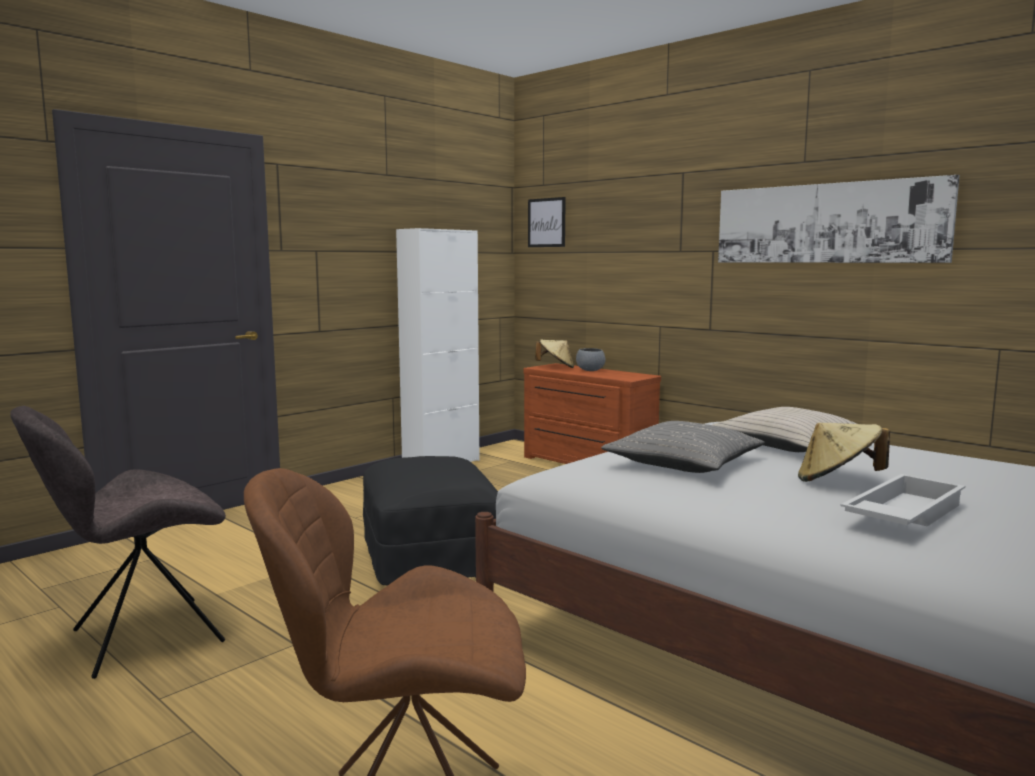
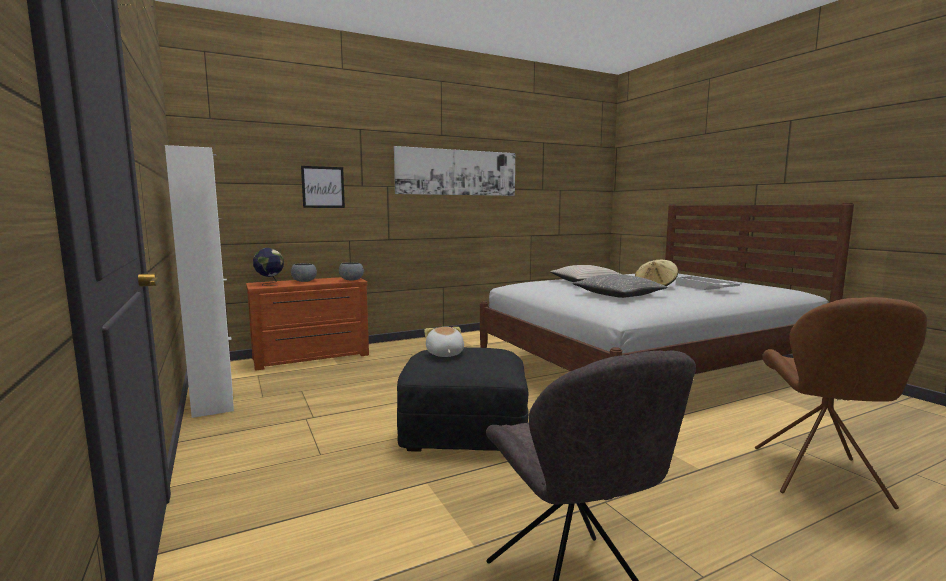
camera: 70 degrees left, 0 degrees up
picture [528,197,566,247] -> picture moved to [301,166,345,208]
beige hat [535,340,574,368] -> globe [253,248,284,286]
none -> grey bowl [339,262,364,280]
none -> plush toy [424,327,464,357]

